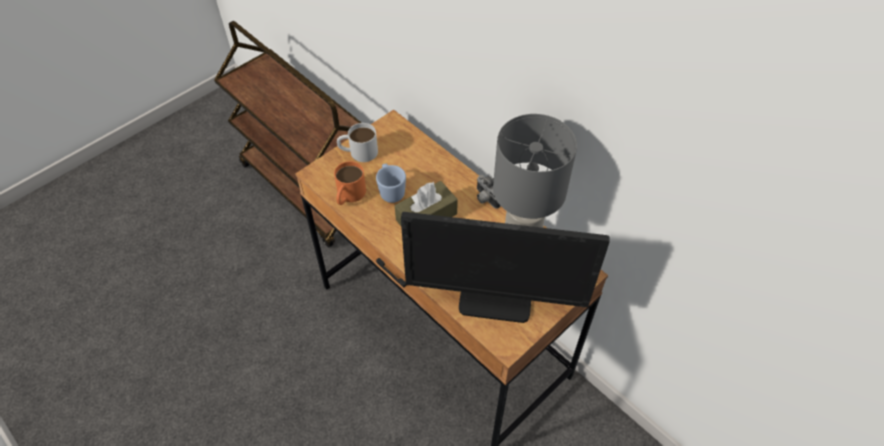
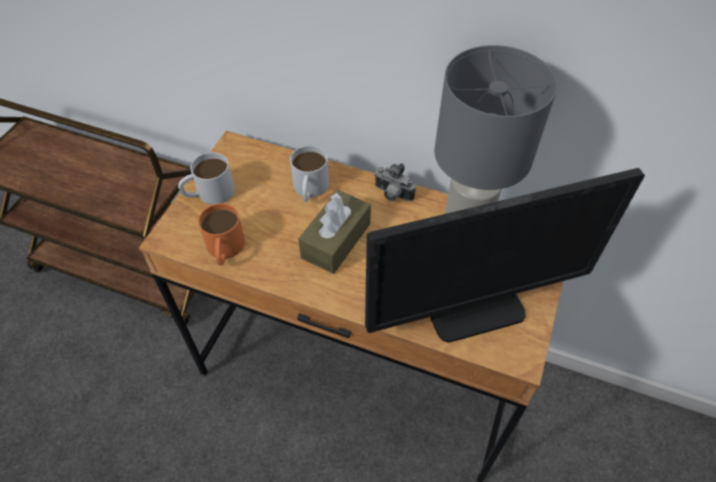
camera: 25 degrees left, 0 degrees up
blue mug [376,164,406,203] -> none
none -> white mug [290,145,329,202]

